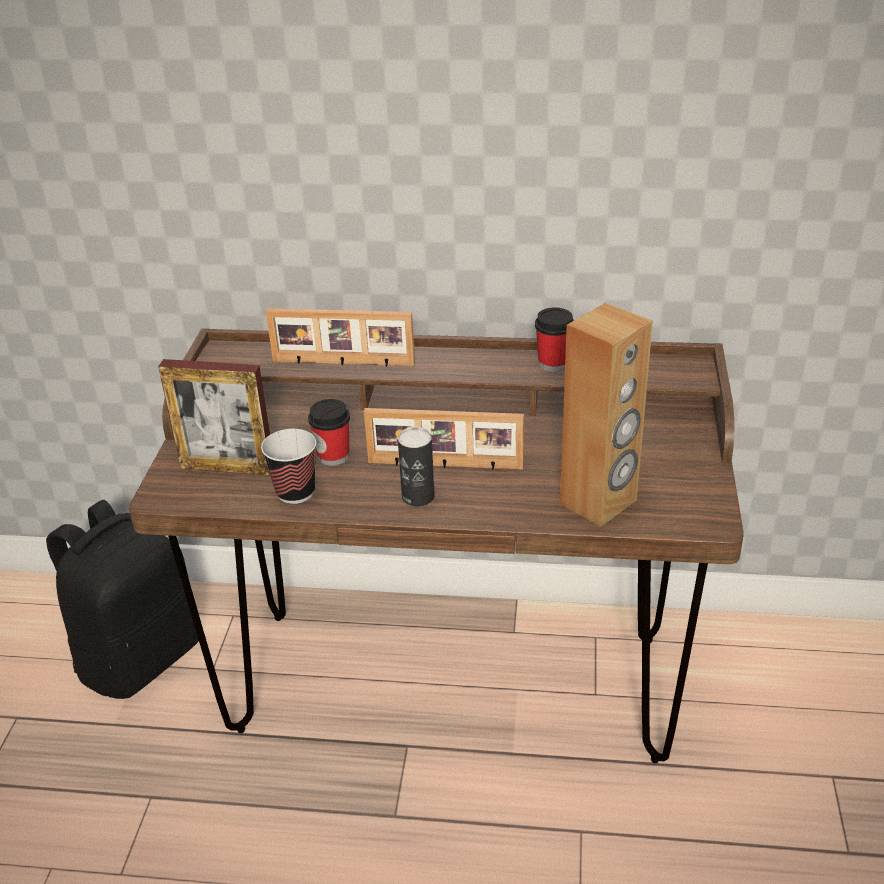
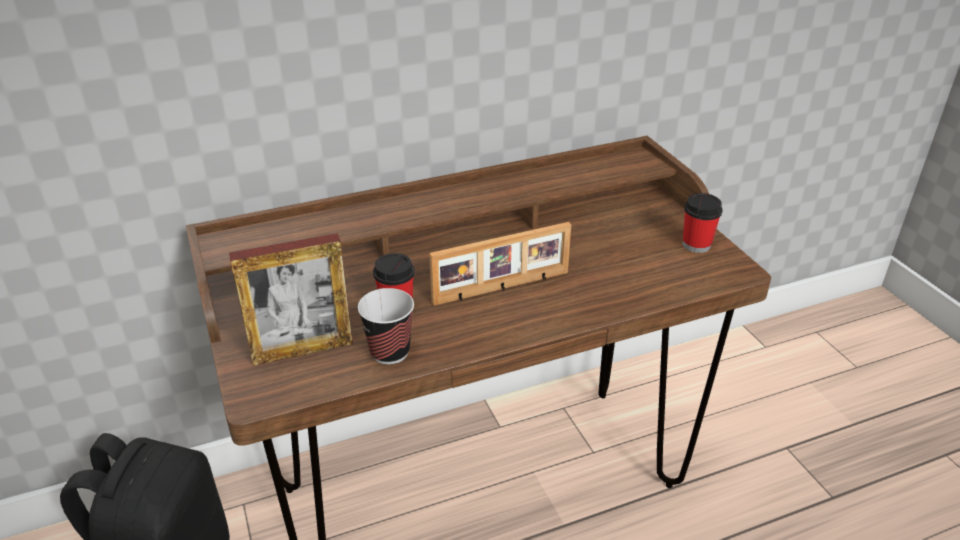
camera: 30 degrees left, 0 degrees up
picture frame [266,308,415,367] -> none
can [398,427,435,507] -> none
cup [535,308,574,372] -> cup moved to [683,193,723,253]
brown speaker [560,303,653,527] -> none

